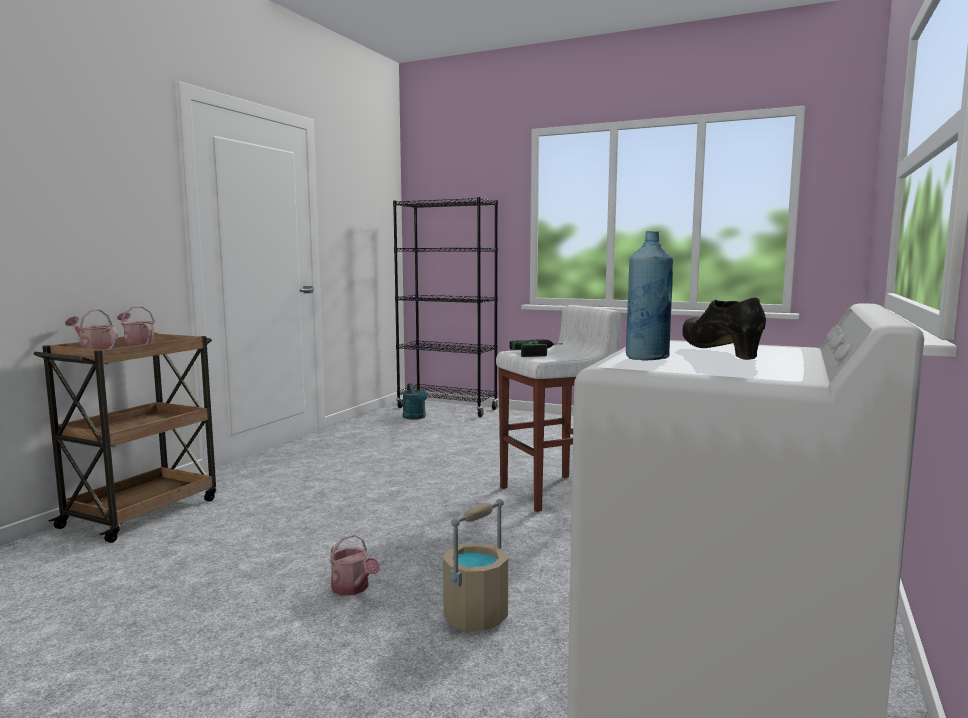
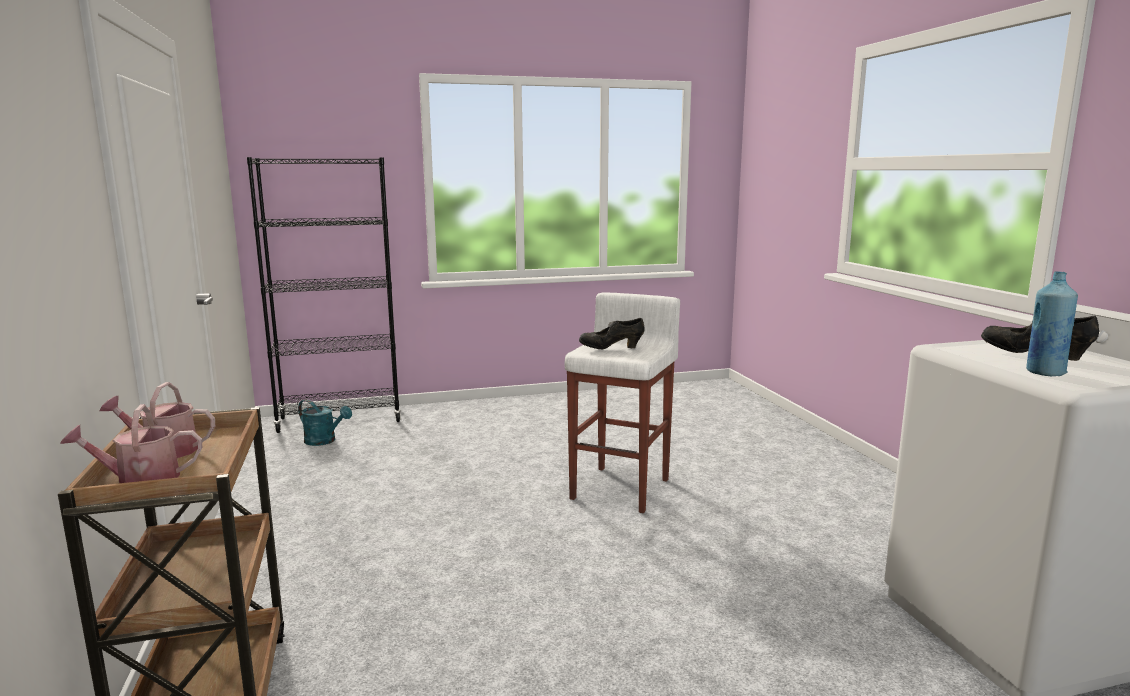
camera: 40 degrees left, 5 degrees up
watering can [330,534,380,596] -> none
beige bucket [443,499,508,631] -> none
power drill [509,339,563,357] -> black shoe [579,318,645,349]

